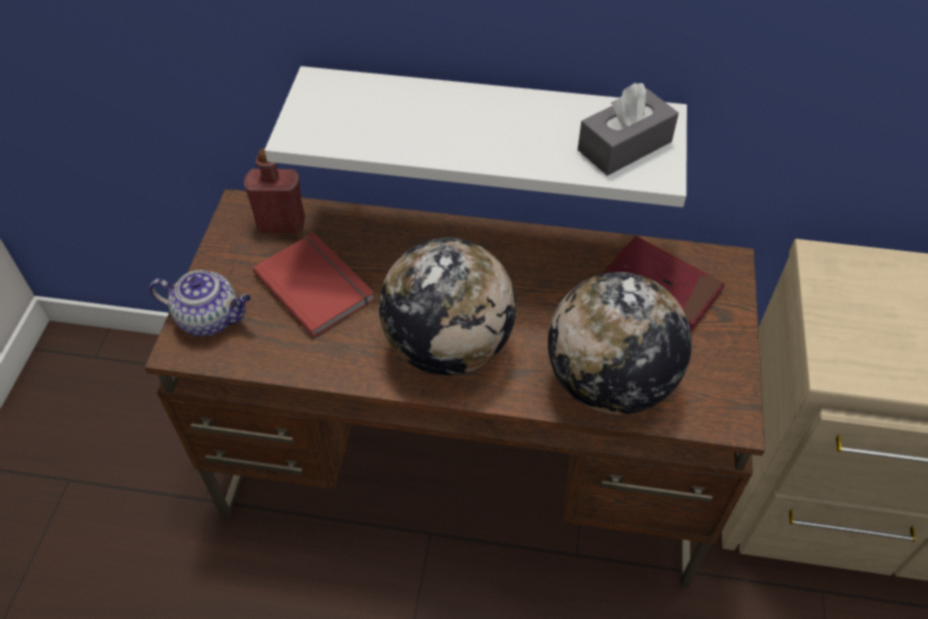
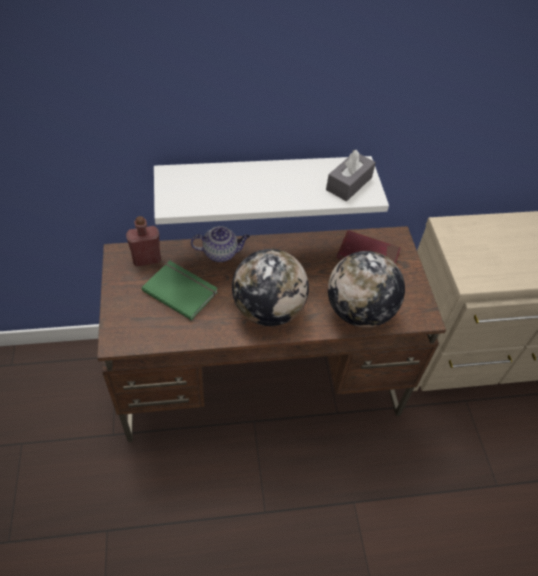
camera: 20 degrees left, 0 degrees up
teapot [149,270,251,336] -> teapot moved to [191,226,250,262]
red book [253,232,375,338] -> green book [142,261,218,320]

